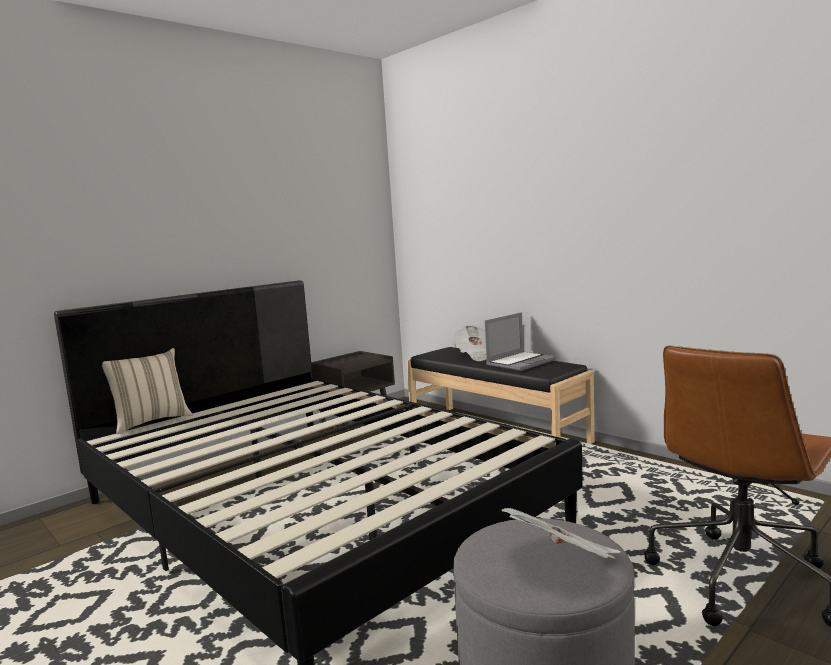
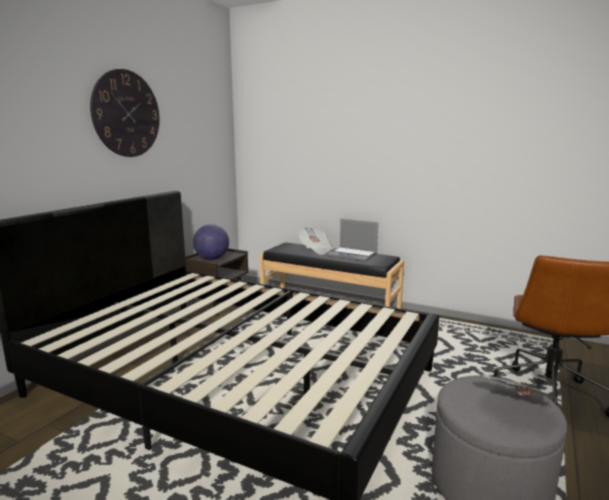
camera: 20 degrees left, 5 degrees up
beige pillow [102,348,193,434] -> none
laptop [485,312,556,371] -> laptop turned 90 degrees clockwise [327,219,378,262]
none -> wall clock [90,69,160,157]
none -> globe [193,224,229,260]

